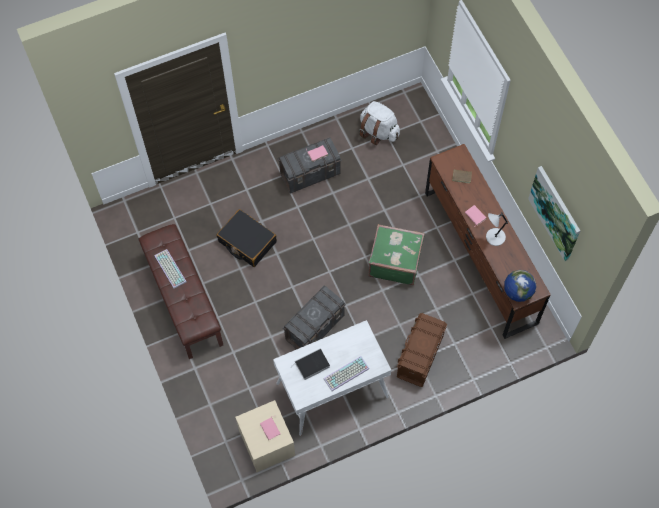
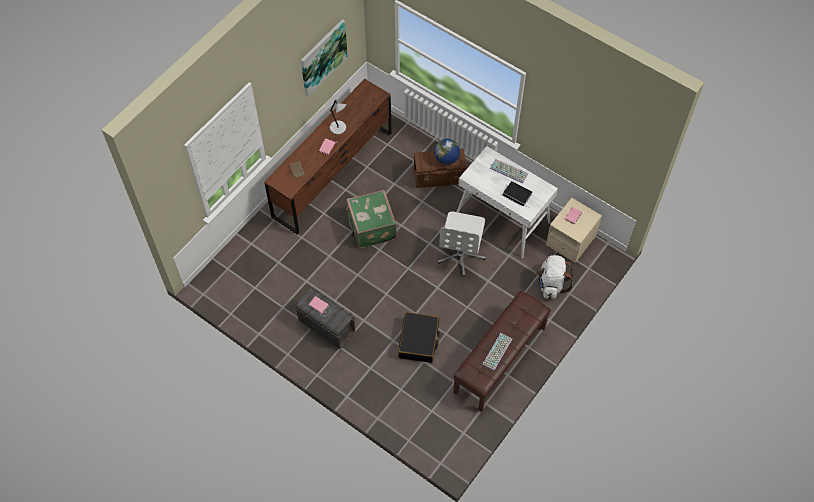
camera: 120 degrees left, 5 degrees down
grey storage box [283,286,346,349] -> white office chair [438,212,486,276]
white backpack [359,101,400,145] -> white backpack moved to [536,255,573,299]
globe [504,270,537,302] -> globe moved to [434,139,460,165]

